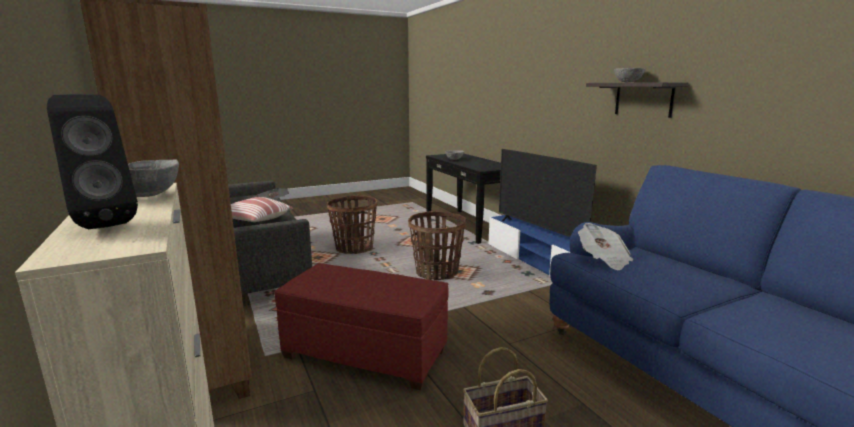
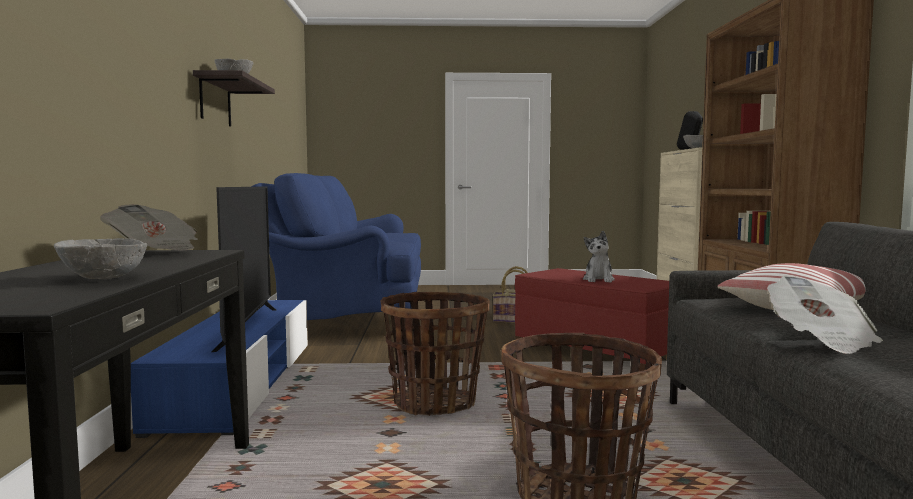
camera: 155 degrees left, 10 degrees down
newspaper [578,223,633,270] -> newspaper moved to [100,204,198,250]
none -> plush toy [583,231,615,282]

